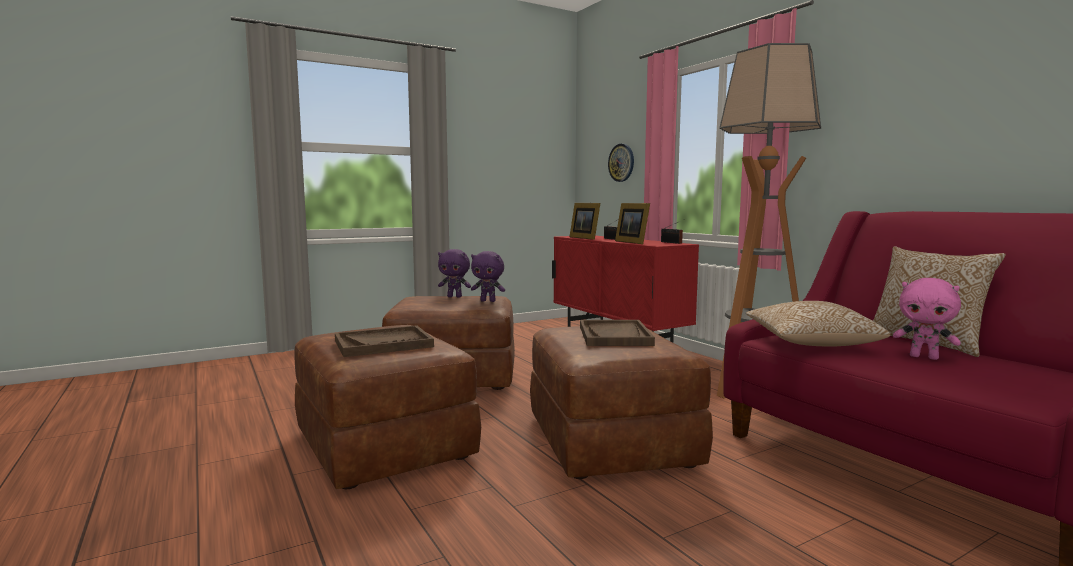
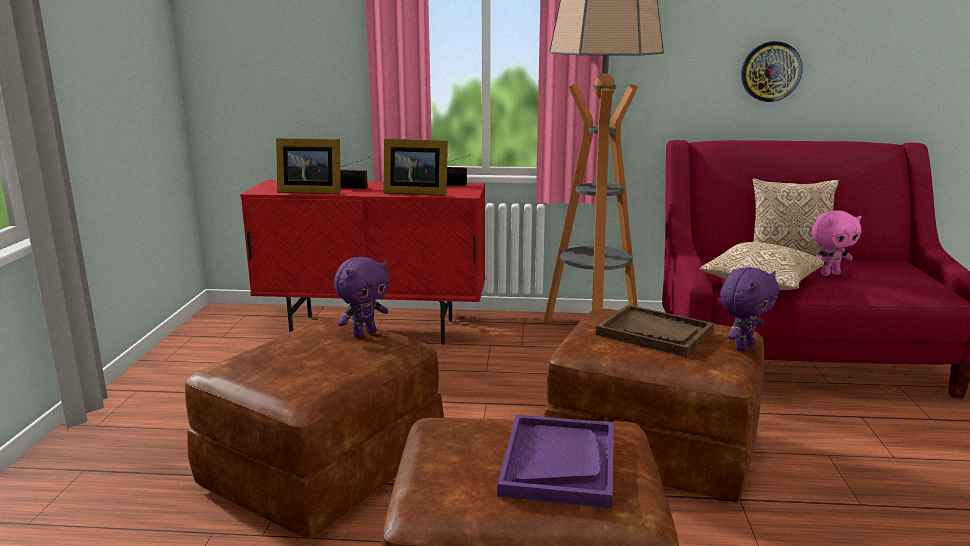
camera: 55 degrees left, 10 degrees up
brown tray [335,325,434,357] -> purple tray [497,415,614,508]
purple plush toy [438,249,471,298] -> purple plush toy moved to [720,267,779,351]
wall clock [608,144,634,182] -> wall clock moved to [741,41,803,102]

